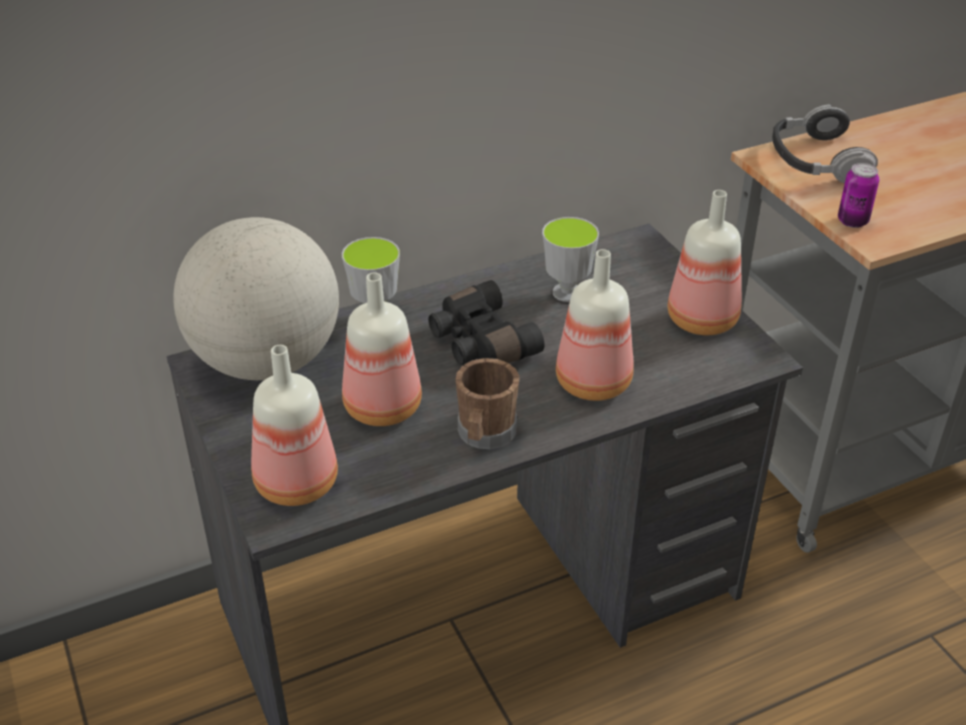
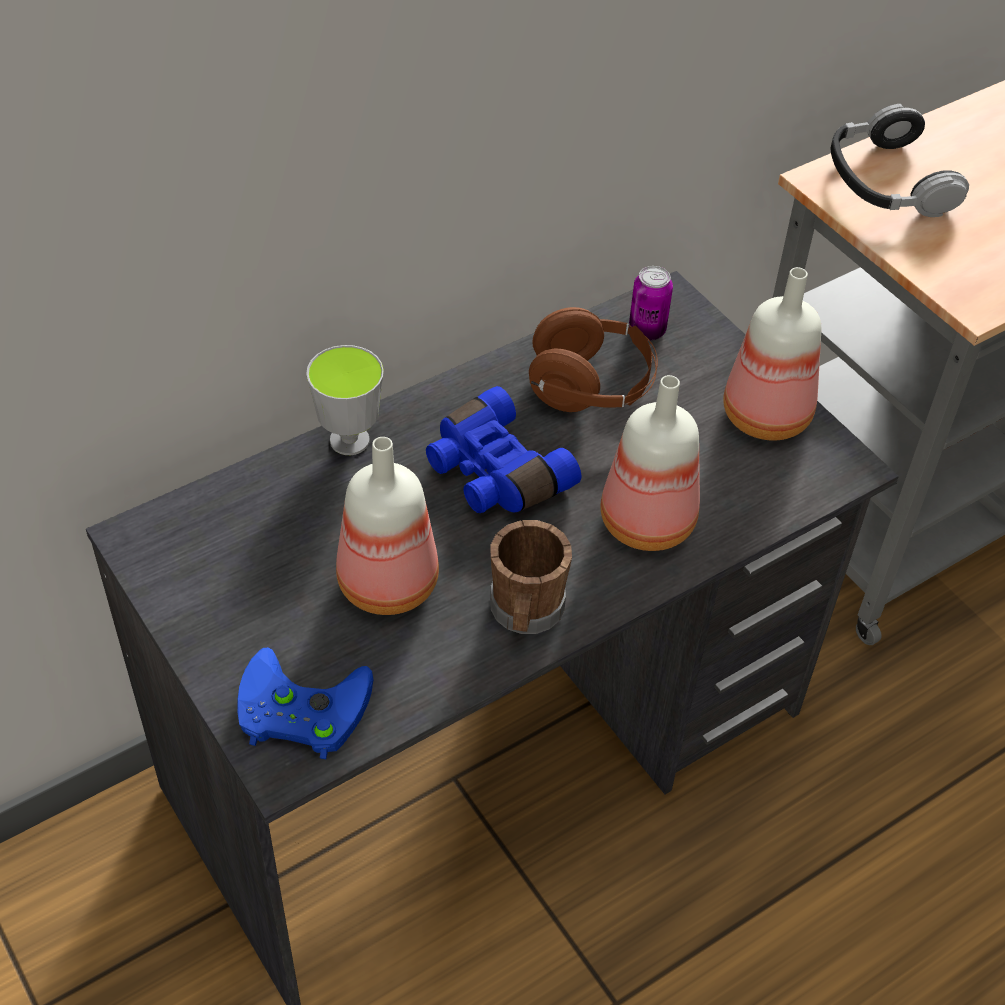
camera: 10 degrees left, 10 degrees up
globe [173,217,339,380] -> none
bottle [251,345,338,506] -> blue game controller [237,647,373,759]
black binoculars [428,280,544,365] -> blue binoculars [426,386,581,513]
cup [542,217,599,302] -> brown headphones [529,307,658,412]
can [838,163,879,228] -> can moved to [629,266,673,341]

